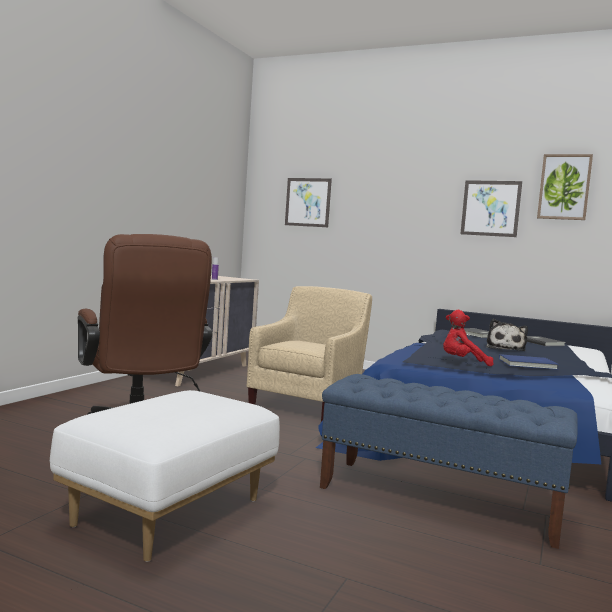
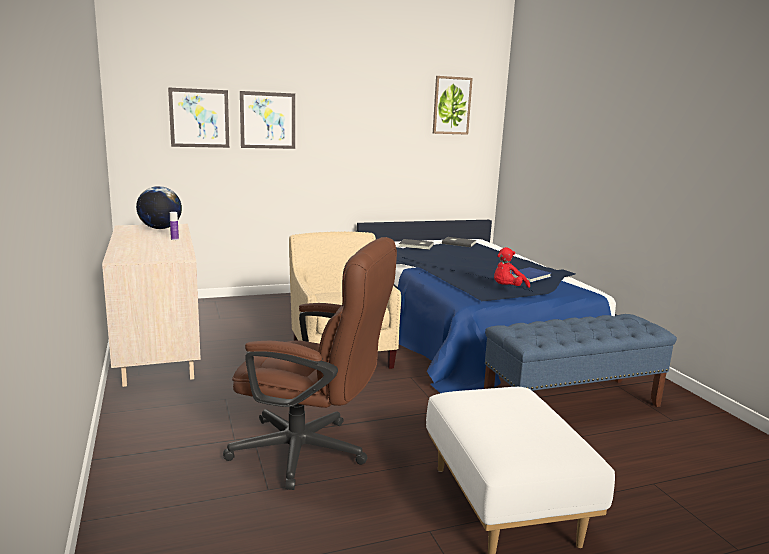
camera: 45 degrees left, 10 degrees up
picture [460,180,522,237] -> picture moved to [240,91,295,149]
plush toy [486,319,528,351] -> none
none -> globe [136,186,182,229]

